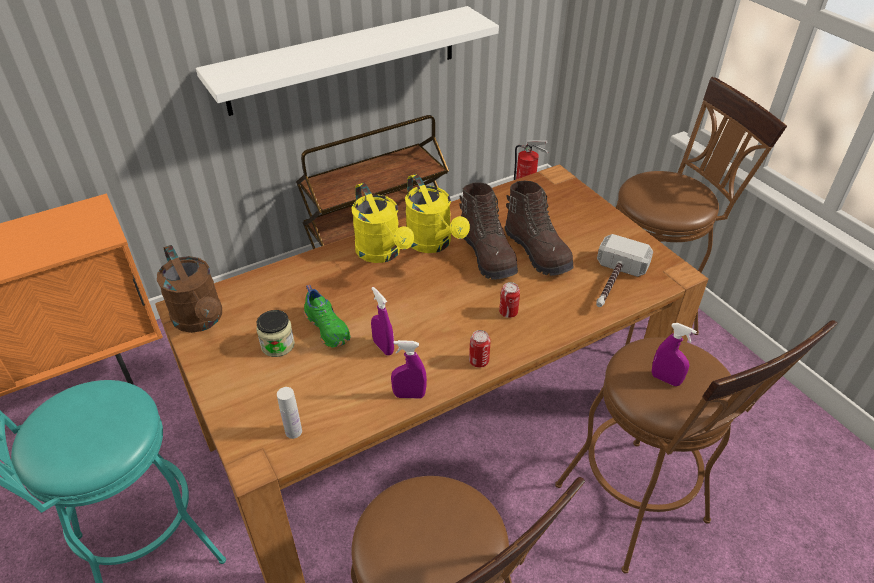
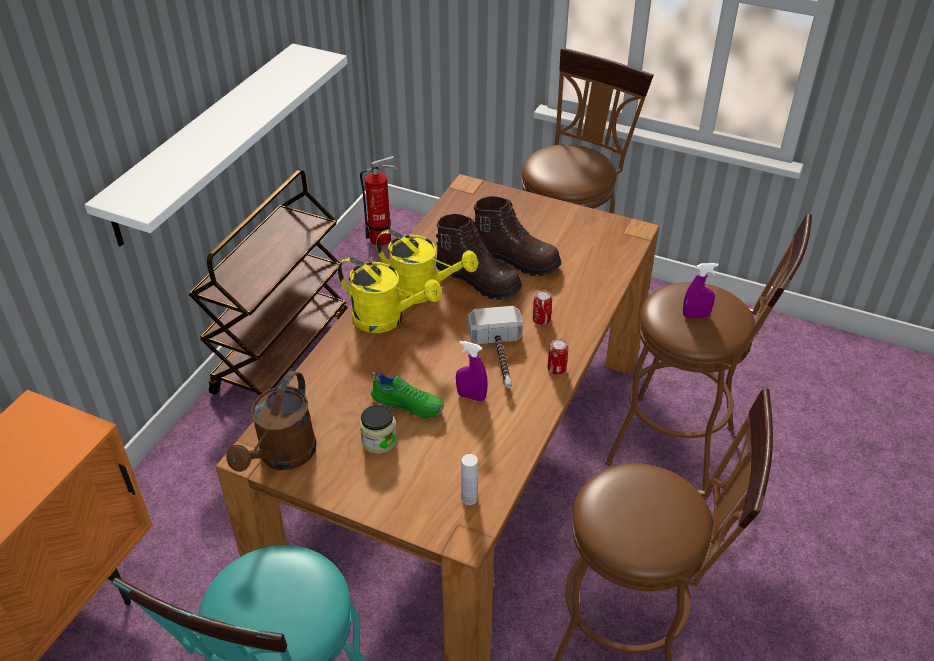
camera: 35 degrees left, 0 degrees up
brown watering can [157,245,222,333] -> brown watering can turned 90 degrees clockwise [226,371,317,472]
purple spray bottle [391,340,427,399] -> none
hammer [596,234,653,307] -> hammer moved to [468,306,523,388]

